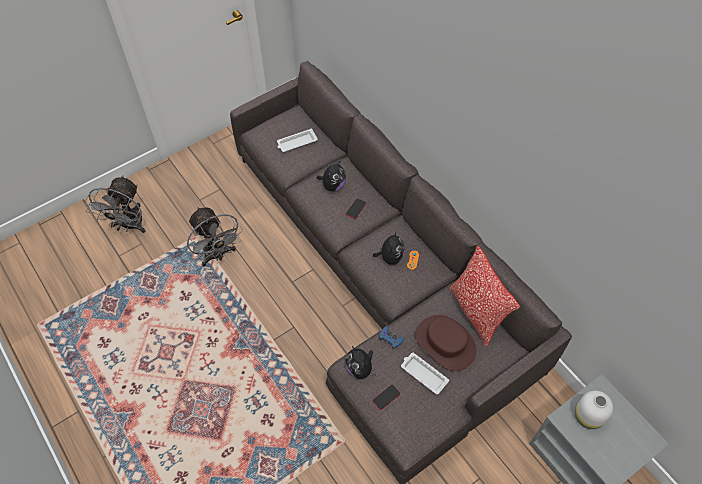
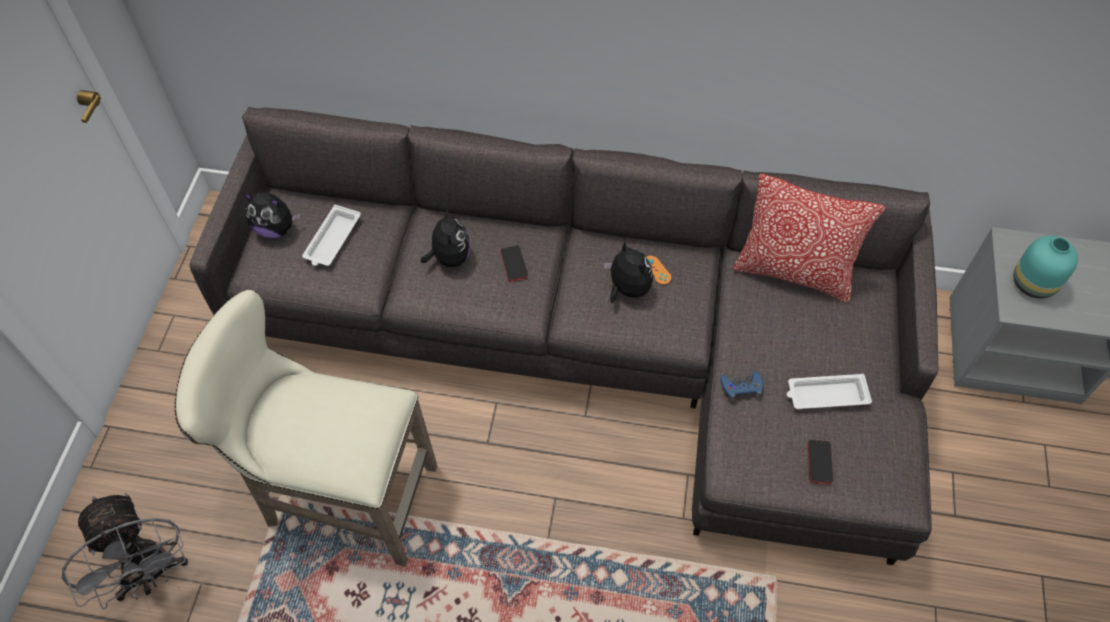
camera: 45 degrees left, 0 degrees up
grey fan [187,207,243,266] -> beige stool [174,289,437,567]
plush toy [345,346,375,379] -> plush toy moved to [243,192,300,238]
brown hat [415,315,477,371] -> none
white vase [575,391,613,429] -> turquoise vase [1014,236,1078,299]

